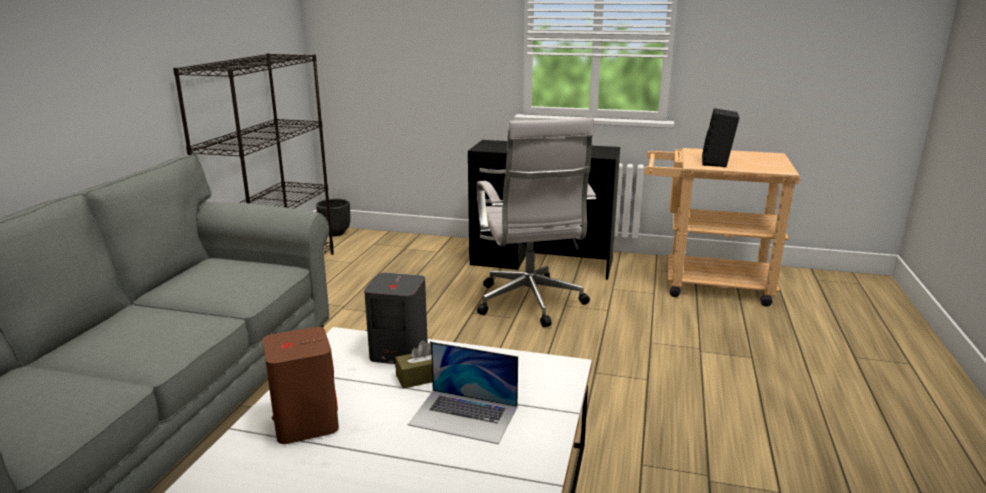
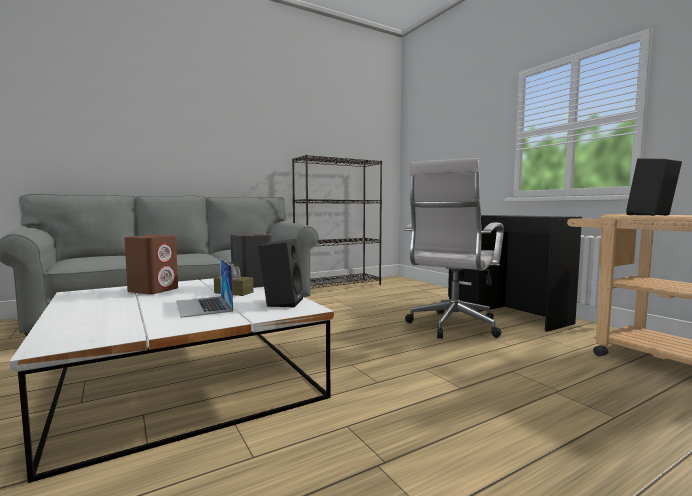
camera: 45 degrees right, 15 degrees down
black planter [316,199,350,236] -> none
none -> black speaker [258,239,304,308]

